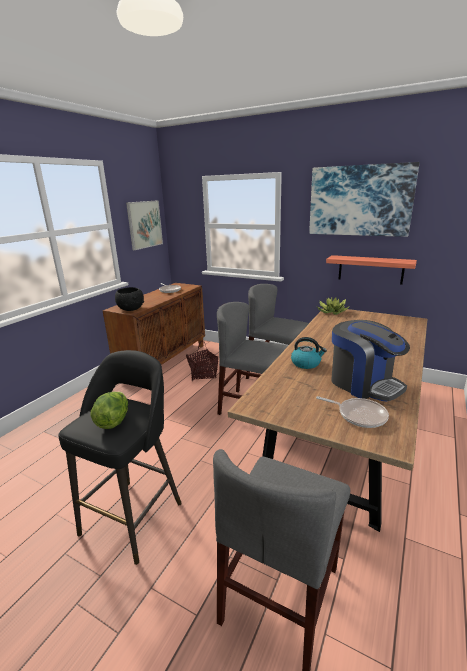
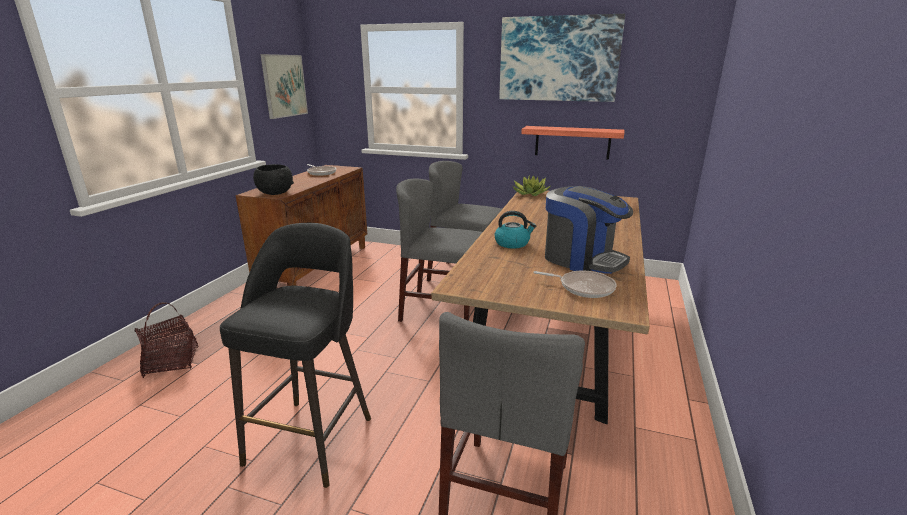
camera: 10 degrees left, 0 degrees up
lettuce [90,391,128,429] -> none
basket [186,341,218,381] -> basket moved to [135,302,198,378]

